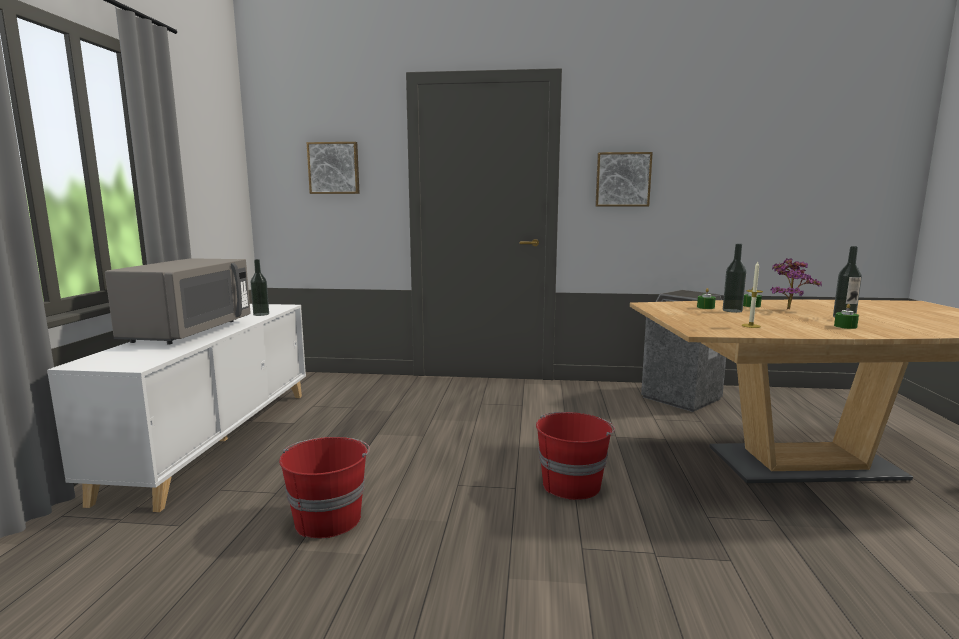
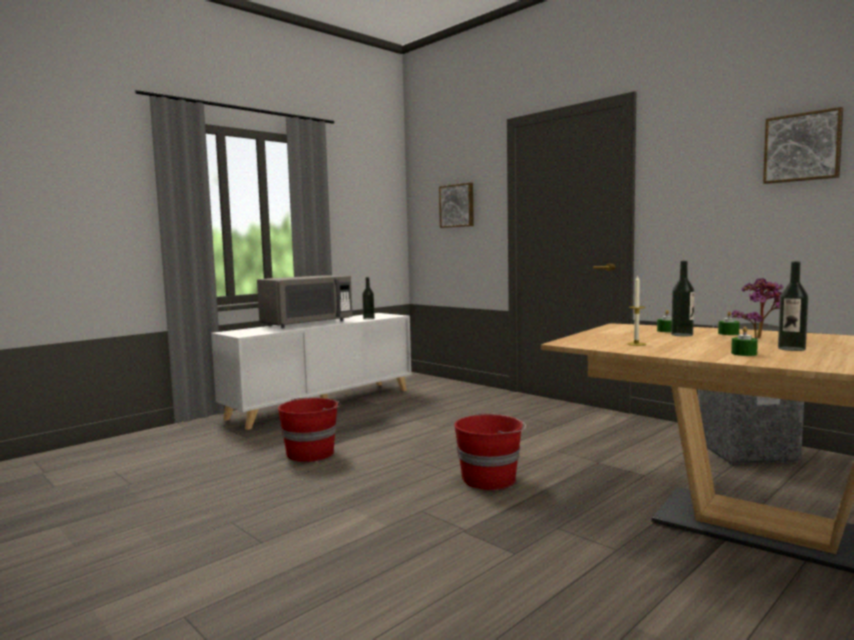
camera: 40 degrees right, 5 degrees down
picture [595,152,653,206] -> picture moved to [763,107,843,184]

